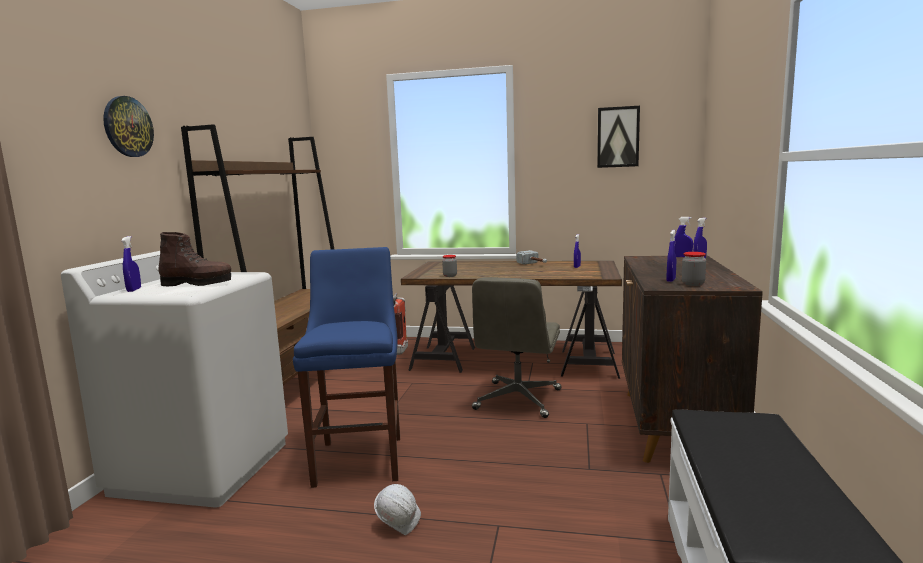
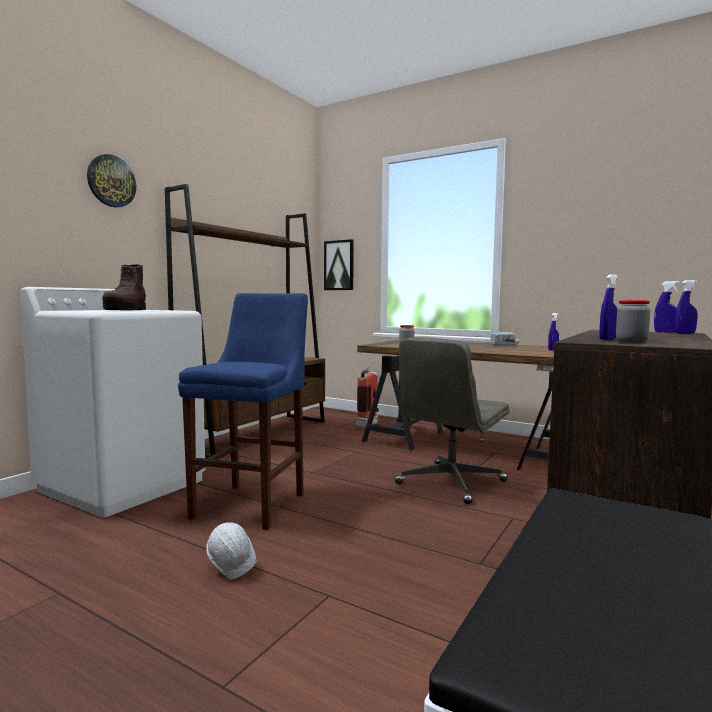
camera: 20 degrees right, 5 degrees down
blue spray bottle [121,236,141,292] -> none
brown boot [158,232,231,286] -> brown boot turned 60 degrees clockwise [102,264,146,311]
picture [597,106,640,168] -> picture moved to [324,239,354,290]

